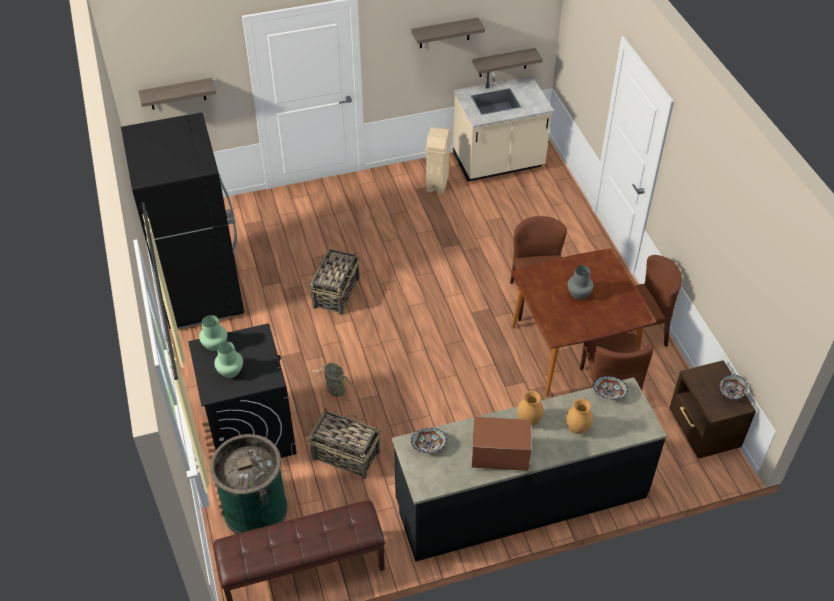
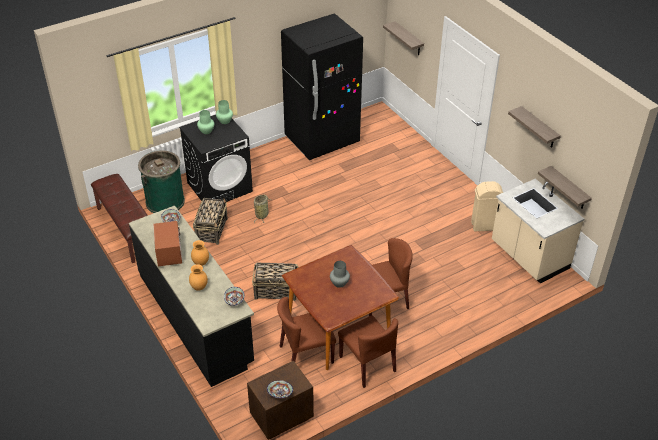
camera: 75 degrees right, 5 degrees down
basket [309,249,360,315] -> basket moved to [252,263,298,301]

